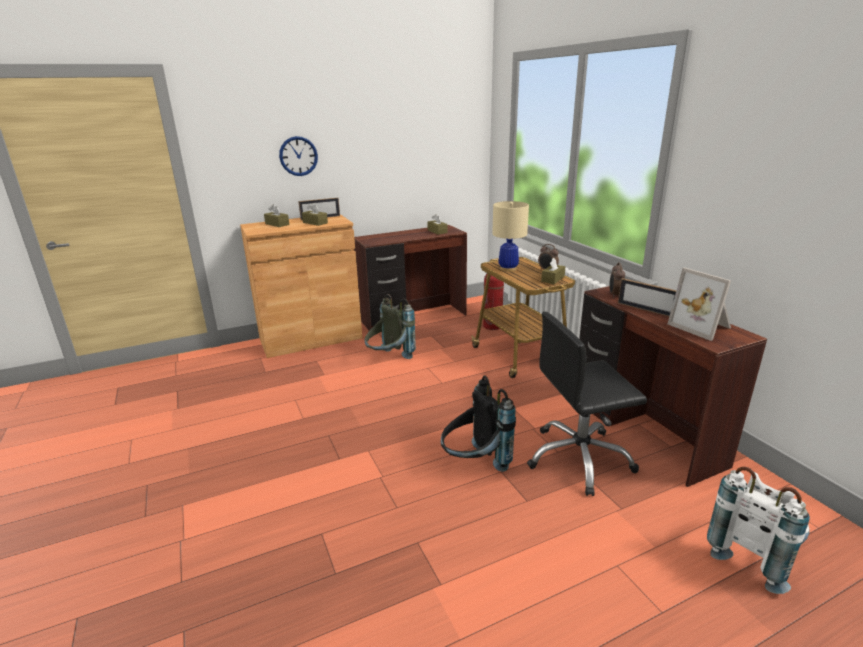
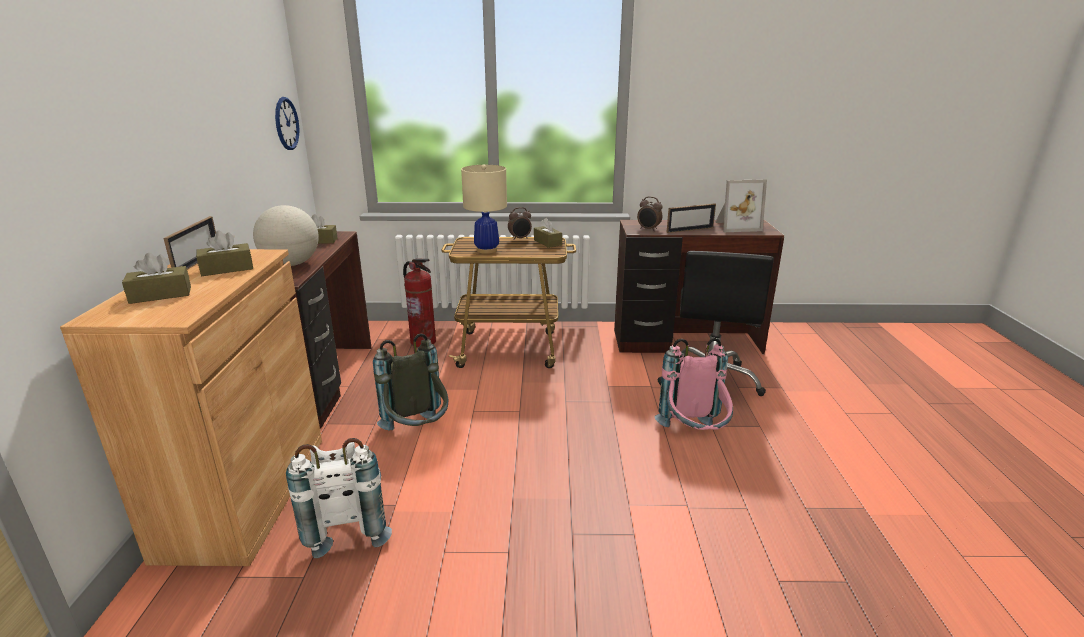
camera: 65 degrees left, 0 degrees up
wall clock [279,136,318,176] -> wall clock moved to [275,97,299,150]
black backpack [441,375,516,472] -> pink backpack [654,338,733,430]
white backpack [707,467,810,594] -> white backpack moved to [286,438,392,558]
none -> globe [253,205,319,266]

